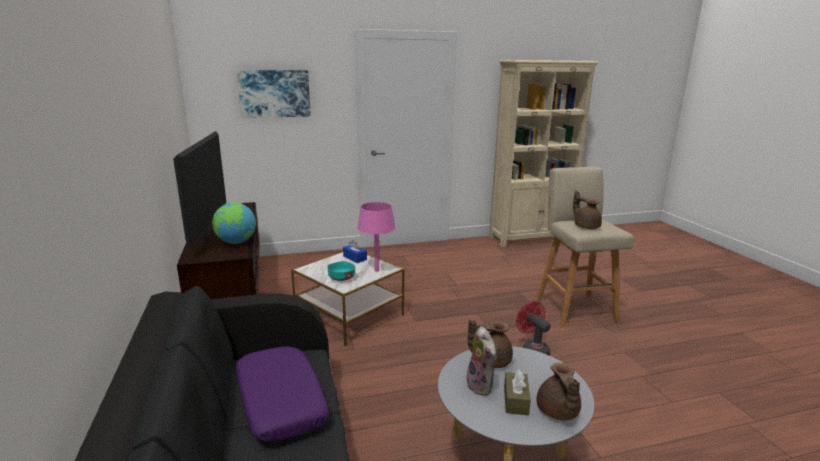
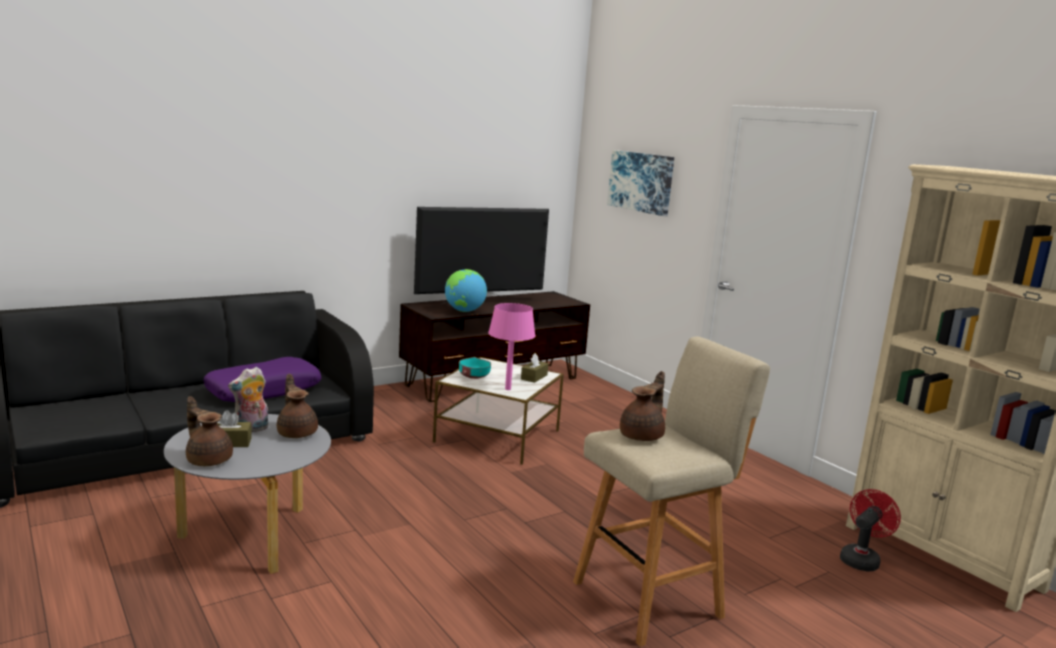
camera: 70 degrees right, 5 degrees down
blue tissue box [343,240,367,263] -> brown tissue box [521,353,548,383]
red fan [516,301,551,356] -> red fan moved to [840,489,901,572]
brown teapot [536,363,581,421] -> brown teapot turned 60 degrees clockwise [186,396,233,466]

